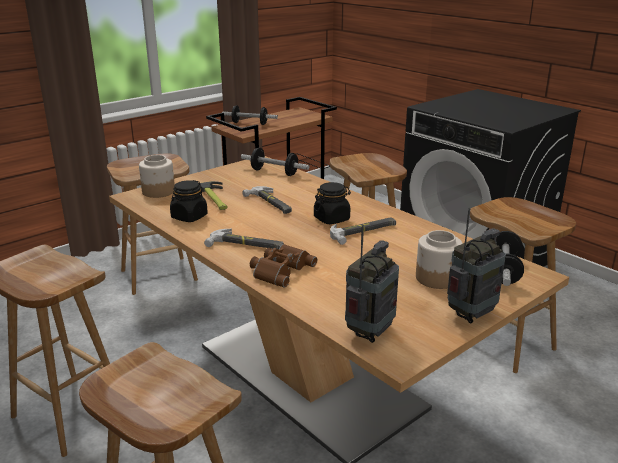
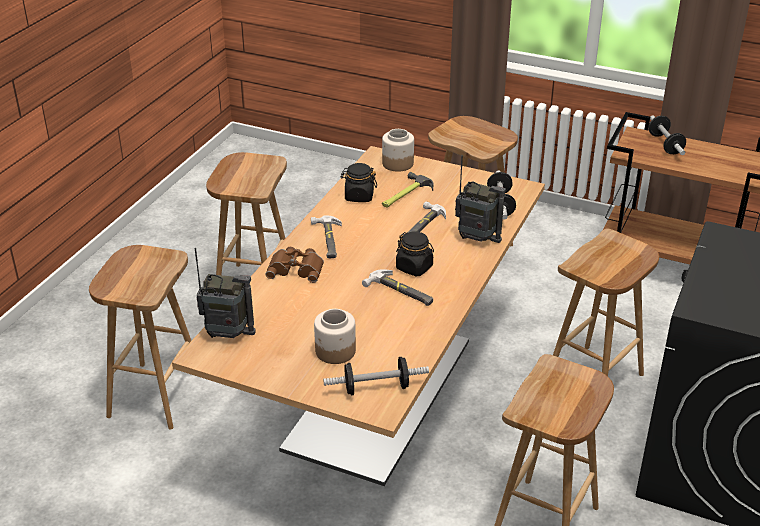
camera: 65 degrees right, 10 degrees up
radio [447,208,506,324] -> radio moved to [455,155,506,243]

